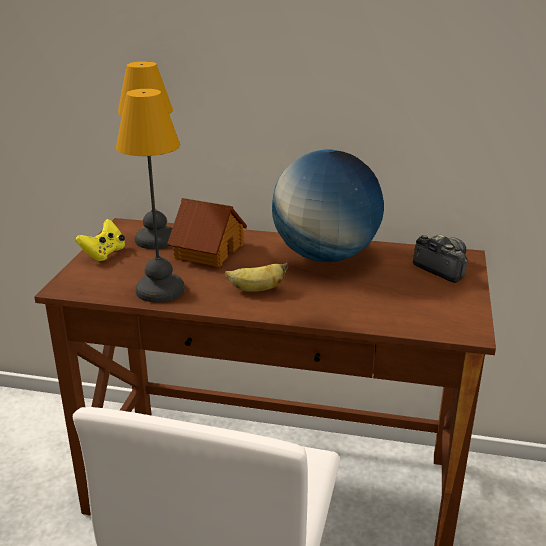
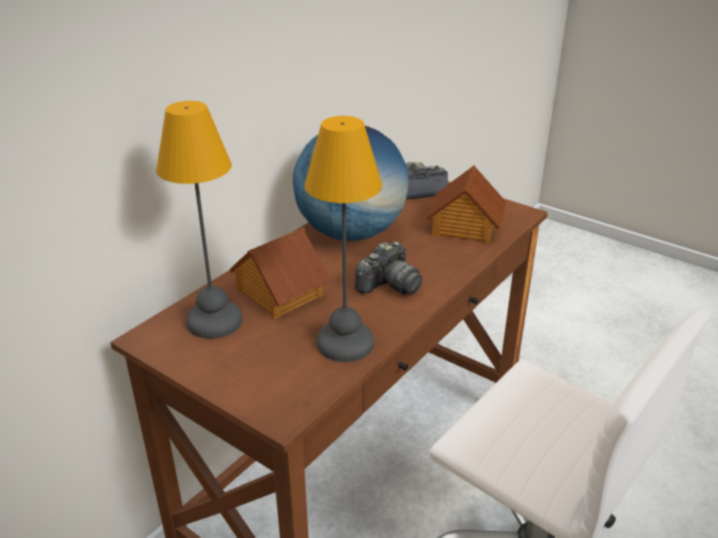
camera: 65 degrees left, 5 degrees up
yellow game controller [76,219,125,261] -> none
banana [225,263,288,292] -> camera [355,241,423,295]
none -> toy house [426,165,506,243]

